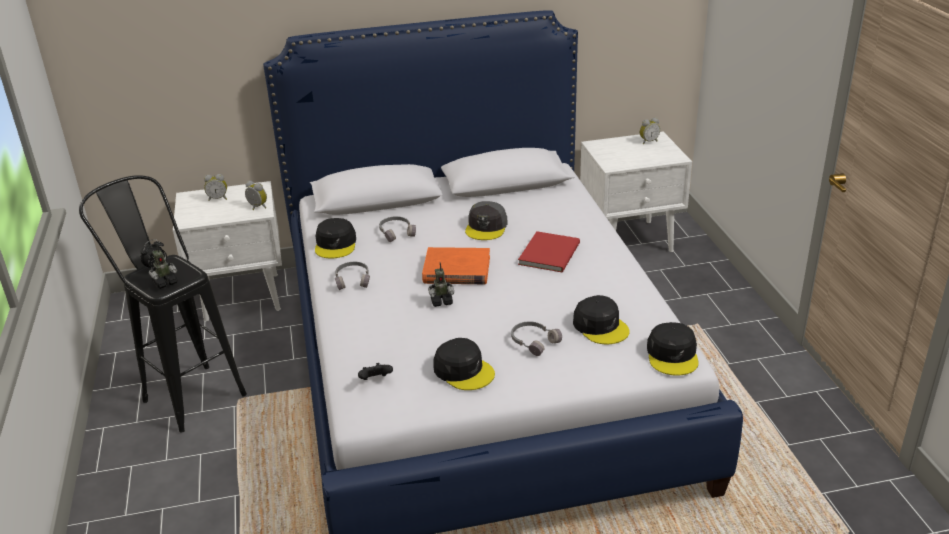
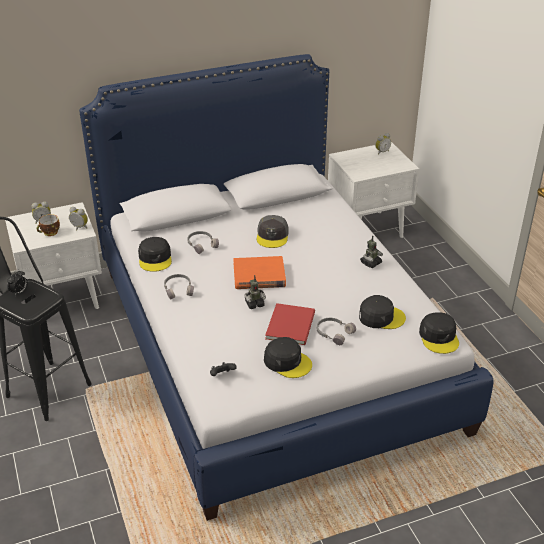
camera: 10 degrees left, 5 degrees up
toy robot [149,243,177,289] -> toy robot moved to [360,235,383,268]
red book [518,231,580,272] -> red book moved to [265,303,315,345]
black cap [573,295,630,344] -> black cap turned 45 degrees counterclockwise [359,295,406,329]
none -> cup [37,214,60,236]

